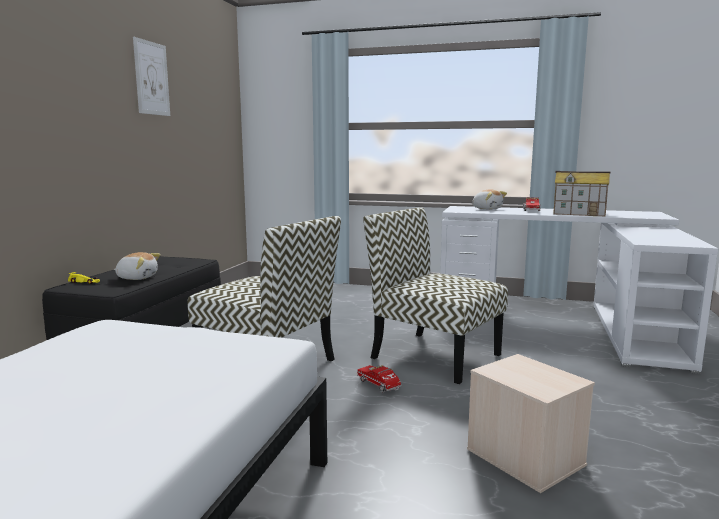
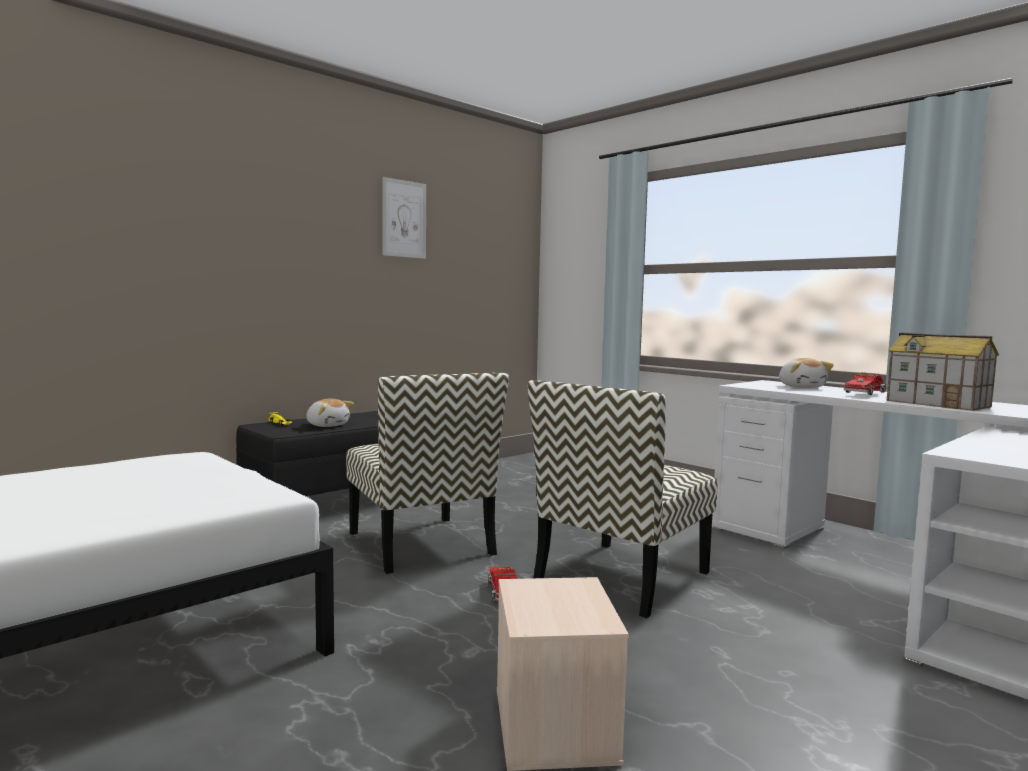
camera: 30 degrees right, 5 degrees down
chair [364,207,508,384] -> chair turned 120 degrees counterclockwise [527,380,717,618]

